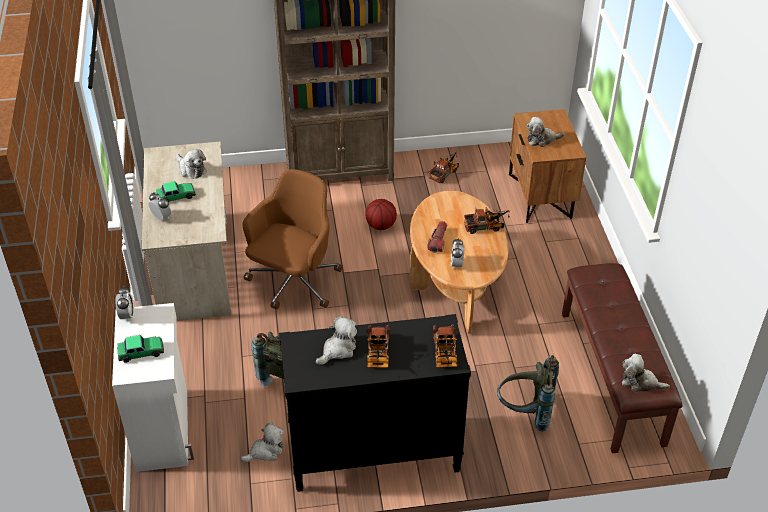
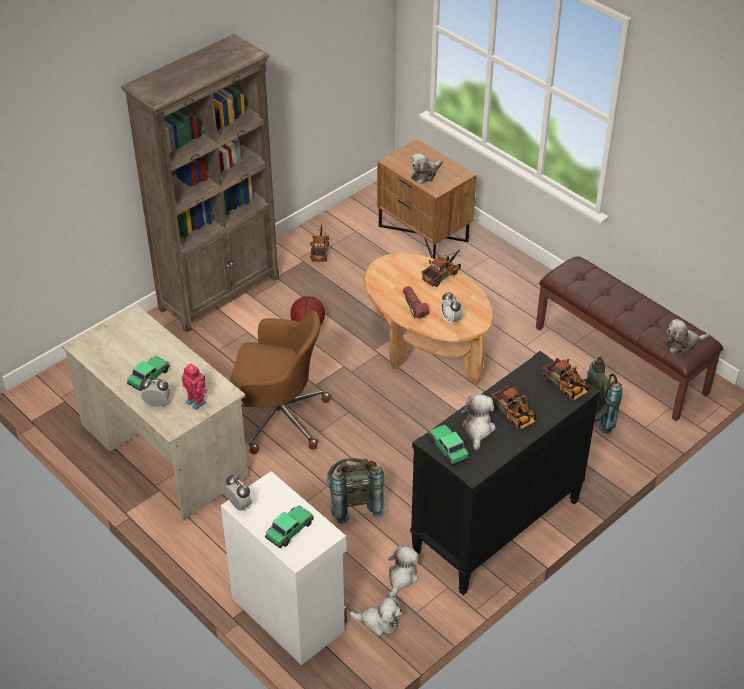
camera: 35 degrees left, 0 degrees up
plush toy [176,149,207,179] -> plush toy moved to [349,596,402,636]
brown office chair [243,169,343,309] -> brown office chair turned 105 degrees clockwise [230,310,331,454]
none -> toy robot [181,364,208,410]
none -> toy car [428,425,469,466]

